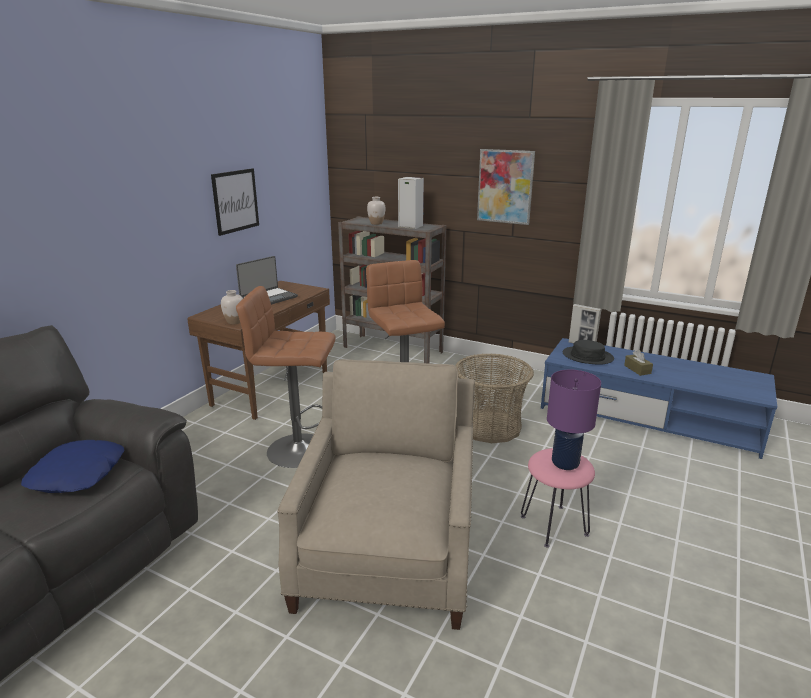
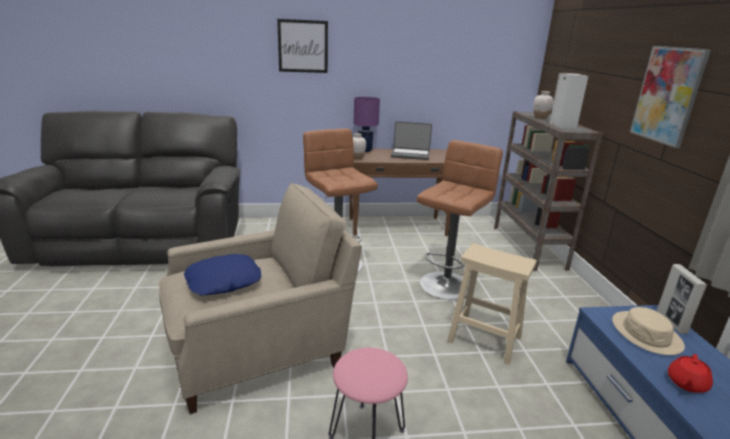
camera: 55 degrees right, 0 degrees up
blue pillow [21,440,125,493] -> blue pillow moved to [184,254,261,296]
picture [211,168,259,236] -> picture moved to [277,19,328,73]
basket [456,353,534,443] -> beige stool [447,243,537,364]
purple table lamp [547,370,601,470] -> purple table lamp moved to [353,97,380,152]
black hat [563,340,614,365] -> beige hat [612,307,685,355]
brown tissue box [624,350,653,376] -> red teapot [668,354,713,393]

